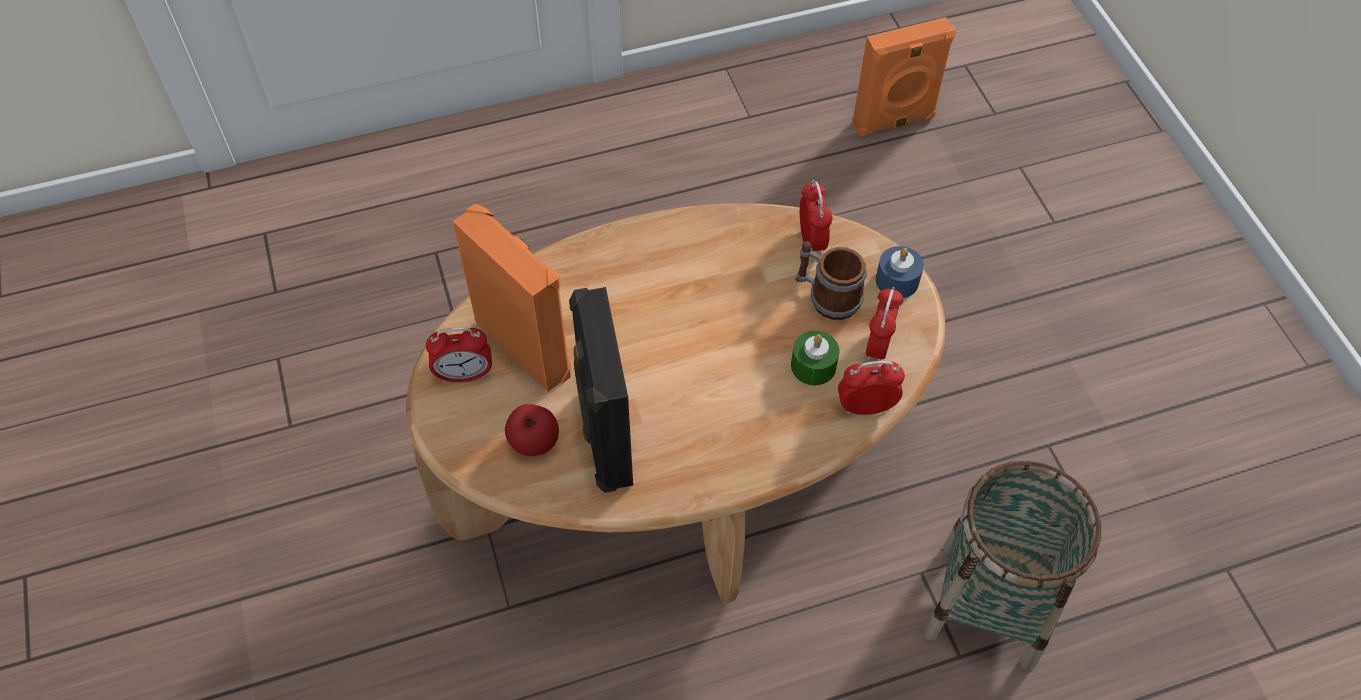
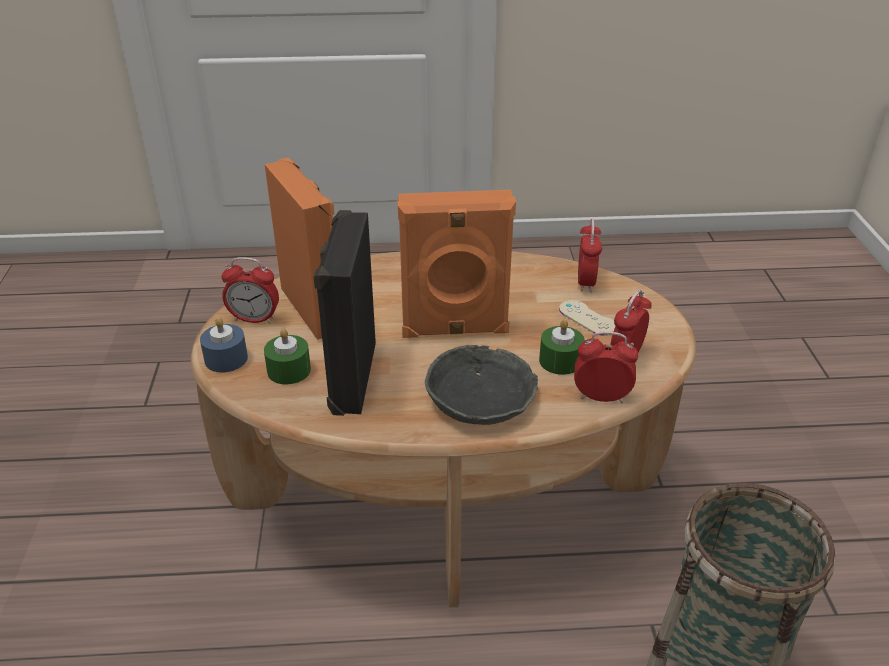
camera: 15 degrees right, 20 degrees down
apple [505,404,559,456] -> green candle [264,328,311,384]
mug [795,241,867,320] -> beige game controller [559,300,615,336]
orange speaker [853,17,956,136] -> orange speaker moved to [397,190,516,338]
blue candle [876,246,924,298] -> blue candle moved to [200,317,248,373]
none -> grey bowl [425,345,538,425]

